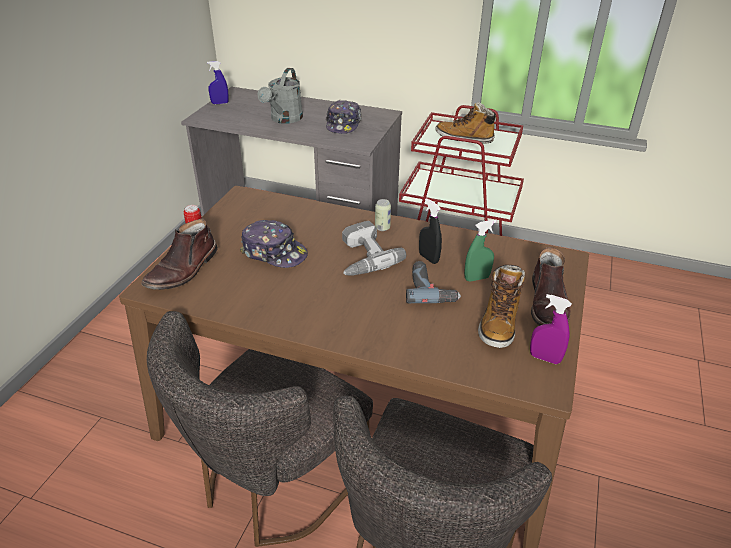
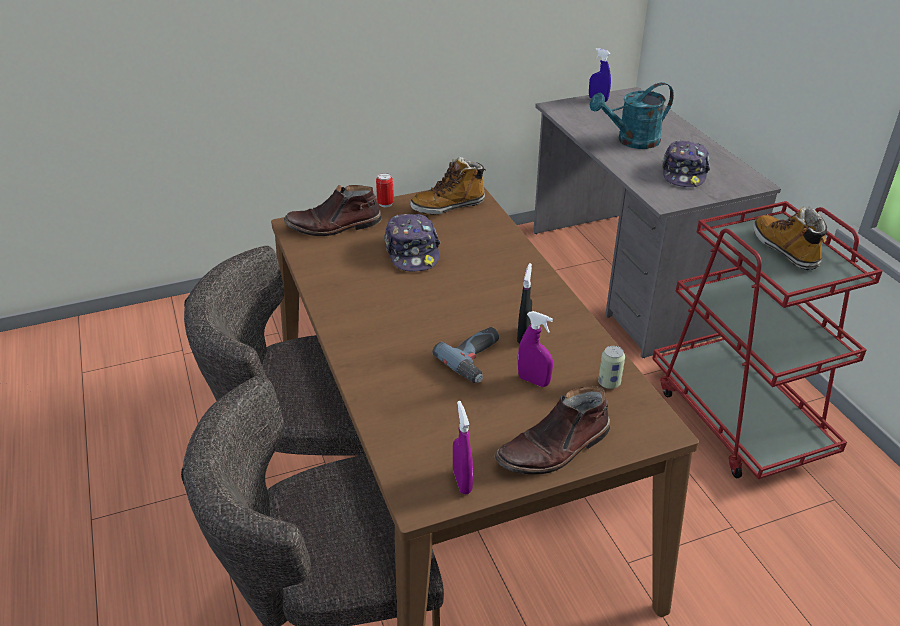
camera: 50 degrees right, 0 degrees up
grey watering can [258,68,303,124] -> turquoise watering can [590,82,674,149]
cap [326,100,362,134] -> cap turned 45 degrees counterclockwise [662,140,710,187]
power drill [342,221,406,275] -> none
can [375,199,391,231] -> can moved to [598,346,625,389]
green spray bottle [464,220,497,282] -> purple spray bottle [518,311,553,387]
boot [478,265,525,349] -> boot moved to [410,157,485,215]

